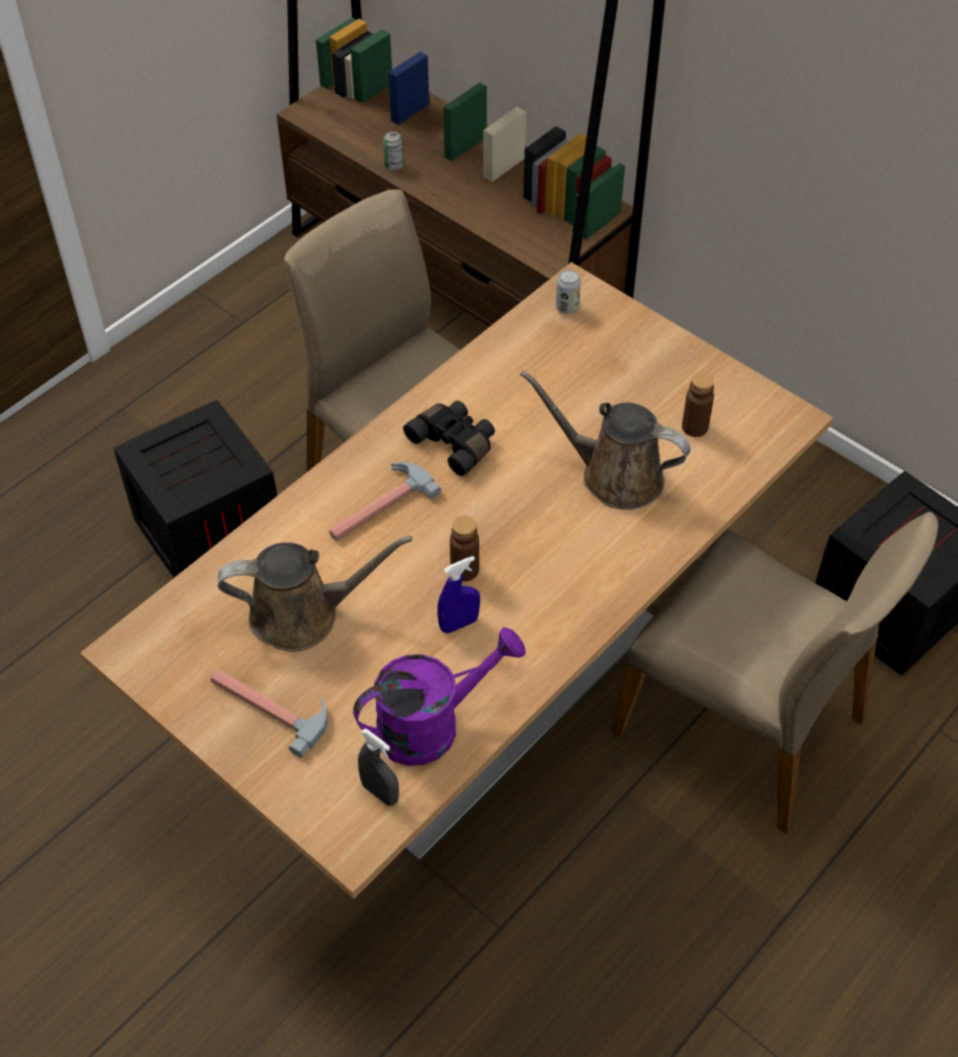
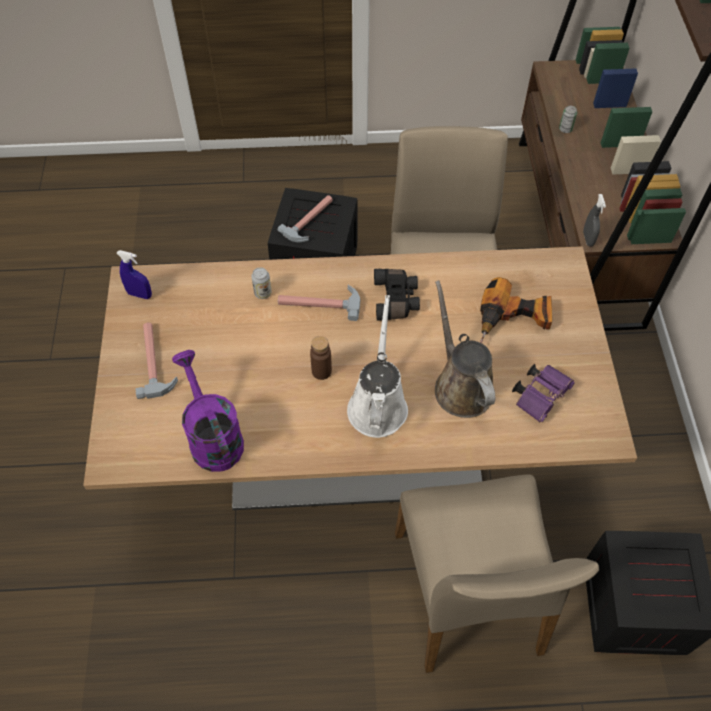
camera: 45 degrees right, 5 degrees up
brown watering can [218,536,412,652] -> none
purple watering can [353,627,526,766] -> purple watering can turned 135 degrees counterclockwise [172,350,244,472]
grey spray bottle [358,728,399,806] -> grey spray bottle moved to [583,194,606,247]
blue spray bottle [437,556,480,634] -> blue spray bottle moved to [116,250,152,299]
can [556,270,581,314] -> can moved to [251,267,272,299]
brown bottle [682,372,714,437] -> purple binoculars [512,364,575,422]
none -> hammer [278,195,333,242]
none -> white watering can [347,295,408,438]
none -> power drill [480,277,552,343]

